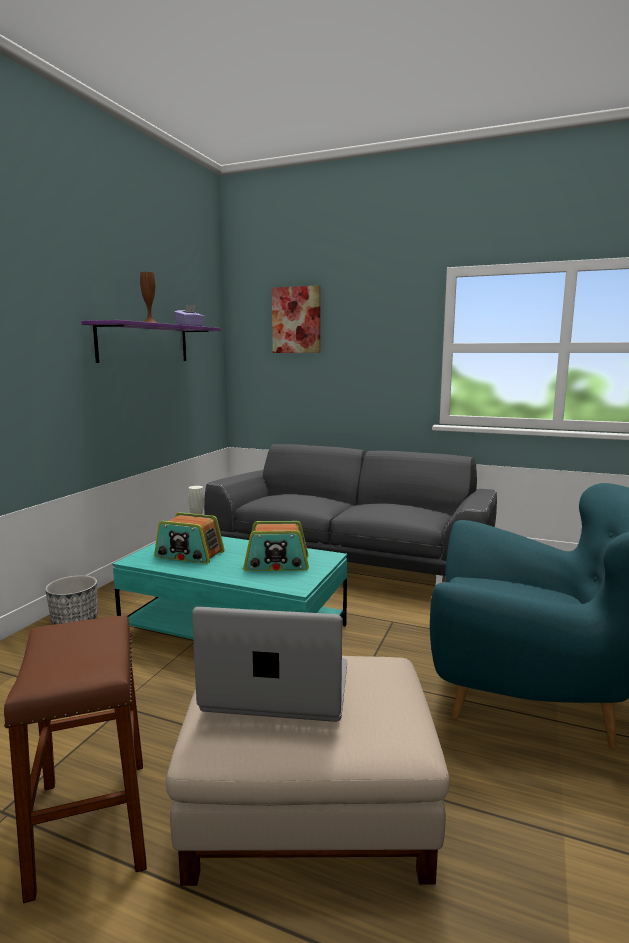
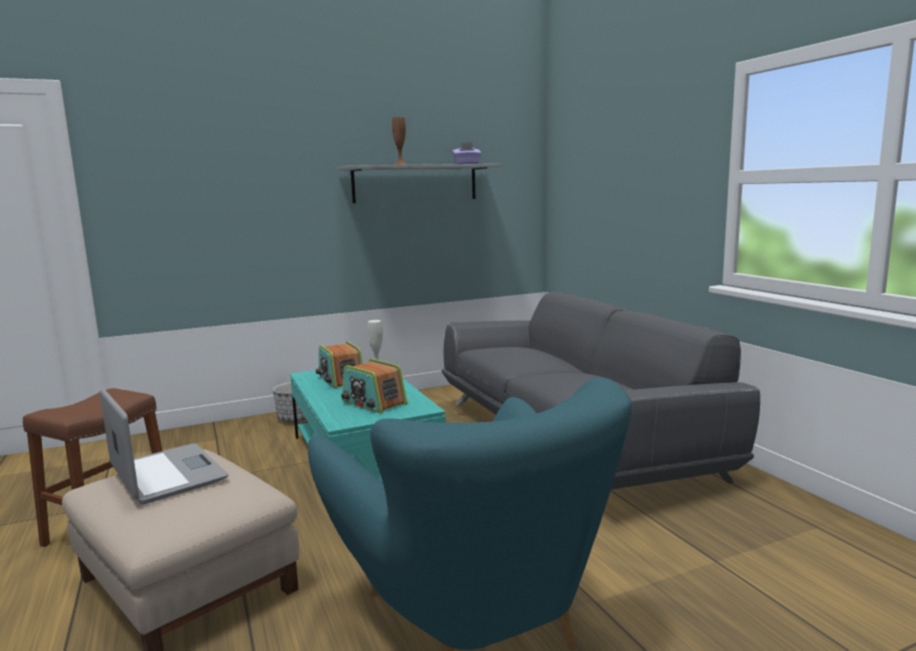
camera: 45 degrees right, 0 degrees up
purple shelf [81,320,221,363] -> grey shelf [337,164,502,203]
picture [272,285,321,353] -> none

